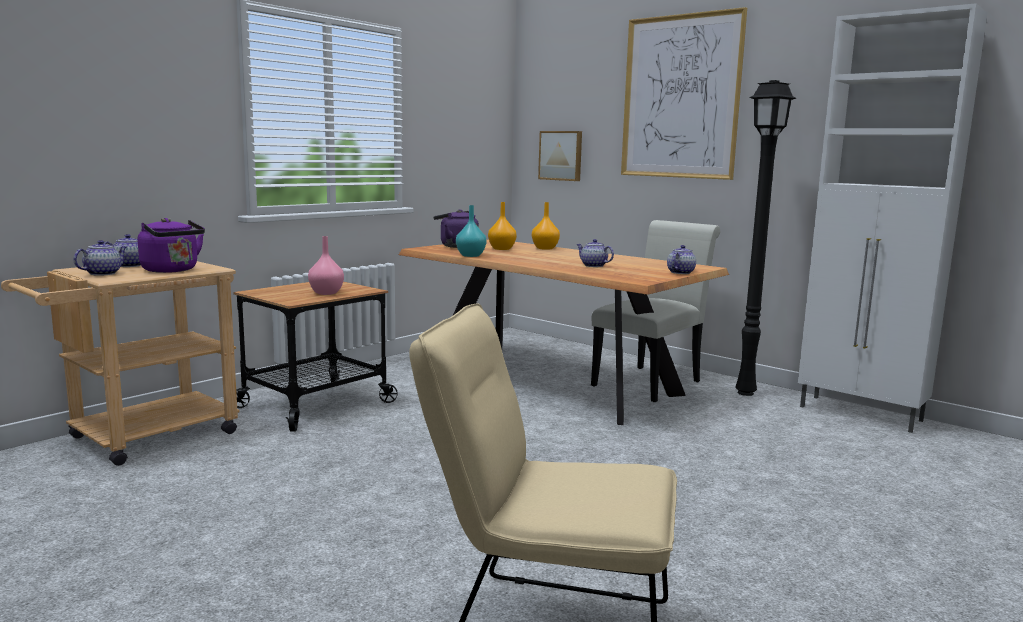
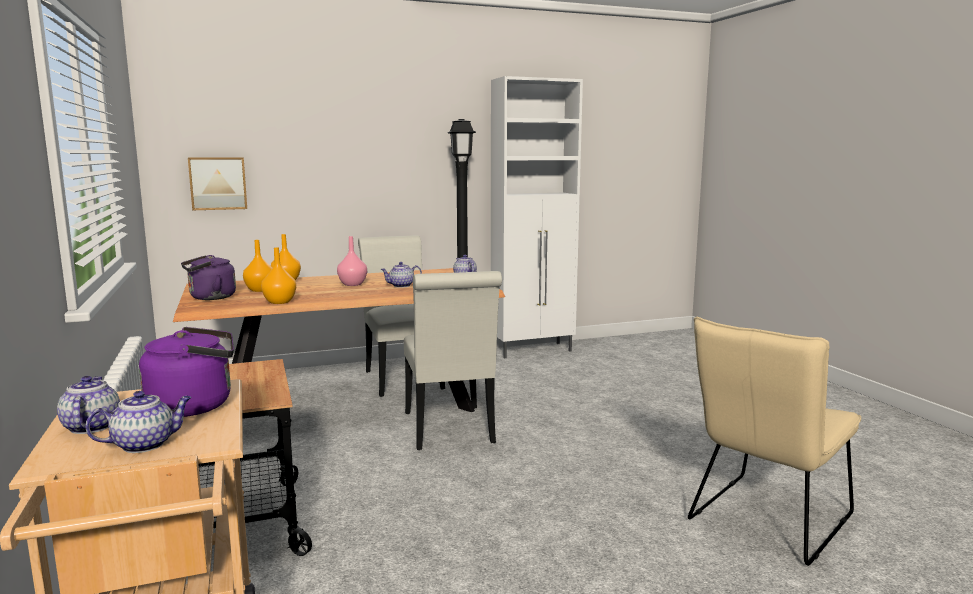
camera: 60 degrees left, 0 degrees up
teapot [73,240,127,276] -> teapot turned 90 degrees clockwise [85,391,192,453]
pink vase [308,236,344,295] -> pink vase moved to [337,236,367,286]
turquoise vase [456,205,487,257] -> orange vase [261,247,296,304]
picture [621,7,747,180] -> none
none -> white chair [404,271,502,450]

